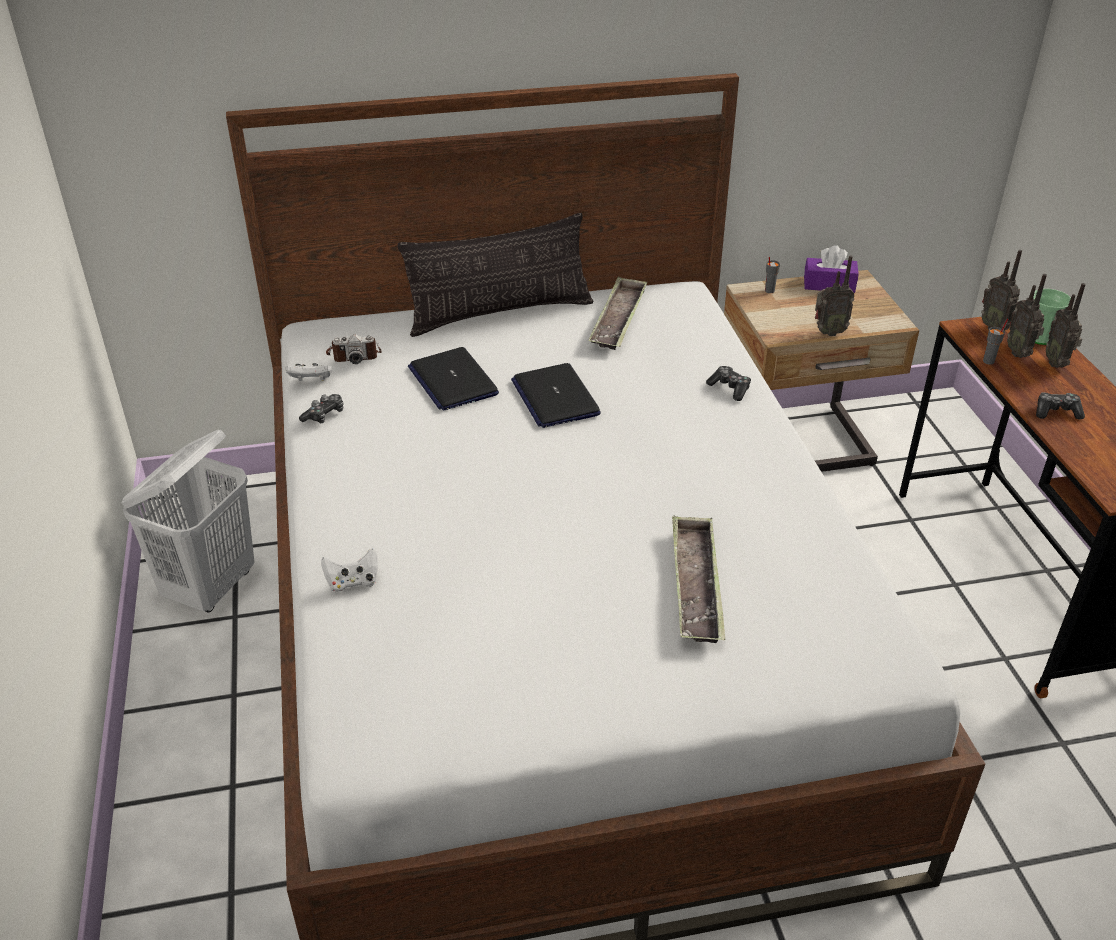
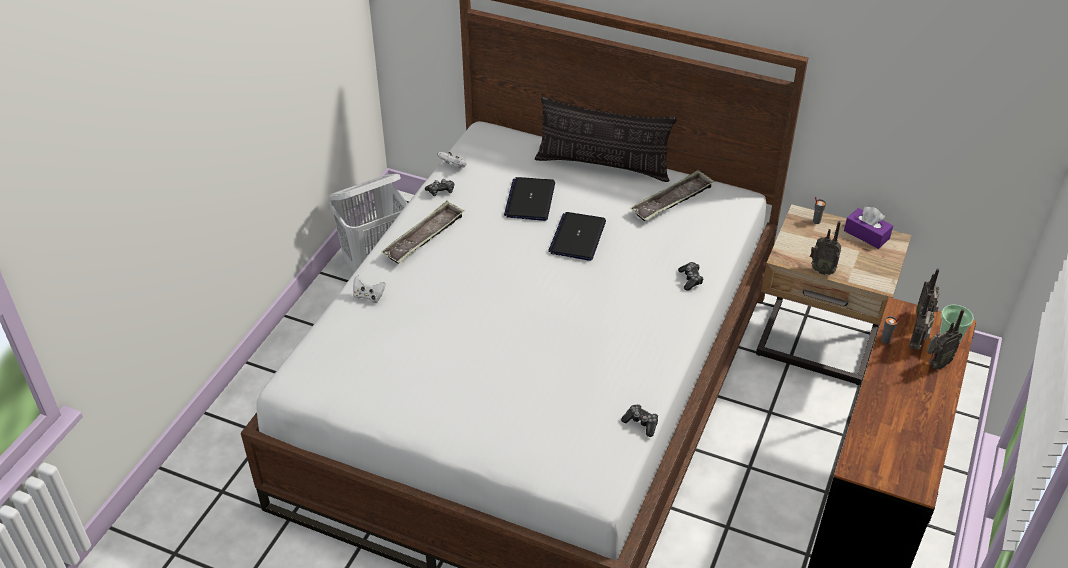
camera: 35 degrees right, 5 degrees up
camera [326,334,382,364] -> none
tray [672,515,725,643] -> tray moved to [381,201,464,264]
game controller [1036,392,1085,420] -> game controller moved to [621,404,658,437]
radio [1046,283,1086,368] -> radio turned 150 degrees counterclockwise [927,309,964,369]

